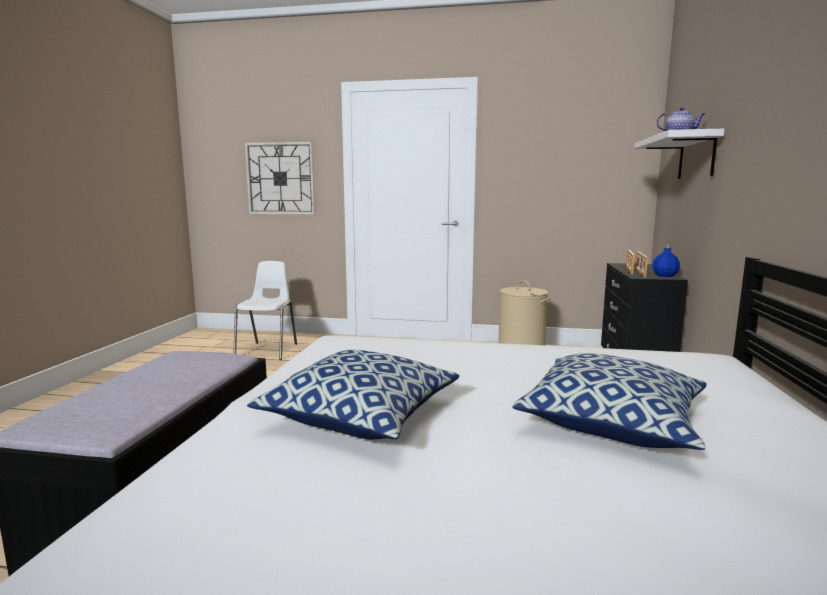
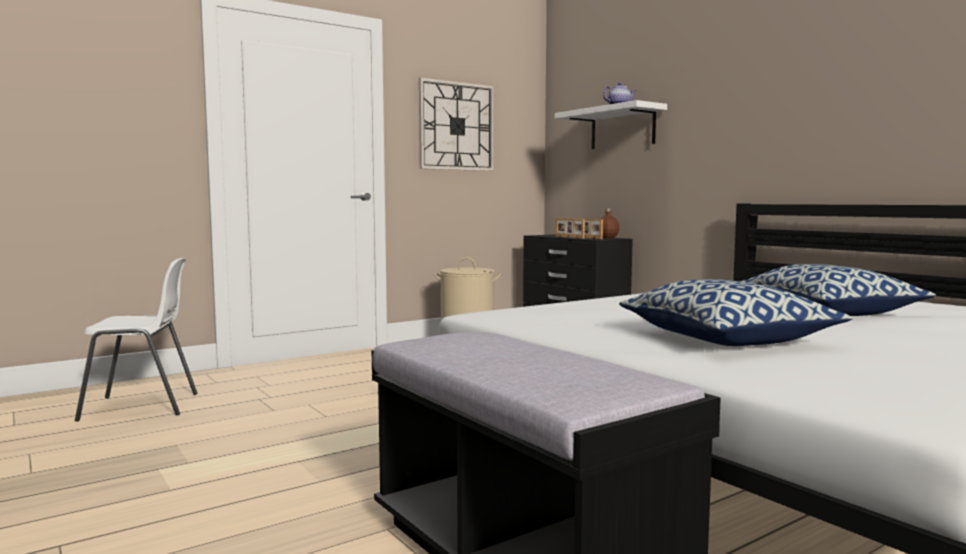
camera: 45 degrees left, 5 degrees down
white chair [233,261,297,360] -> white chair turned 120 degrees clockwise [75,258,197,422]
wall clock [245,142,315,214] -> wall clock moved to [419,78,494,171]
blue bottle [652,244,680,277] -> brown bottle [601,208,619,238]

